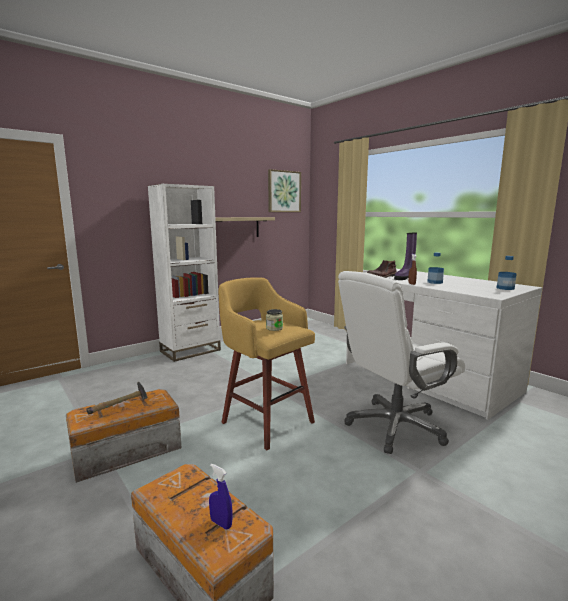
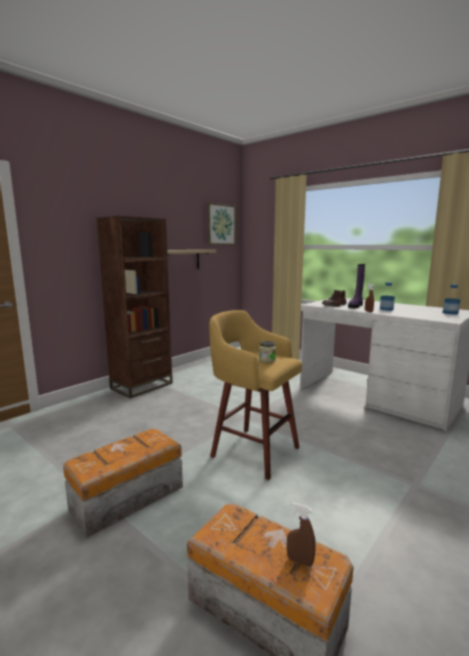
camera: 10 degrees left, 0 degrees up
hammer [86,382,147,414] -> none
white bookcase [148,184,221,362] -> brown bookcase [97,216,173,398]
blue spray bottle [209,463,233,529] -> brown spray bottle [287,502,316,567]
white office chair [338,271,465,454] -> none

